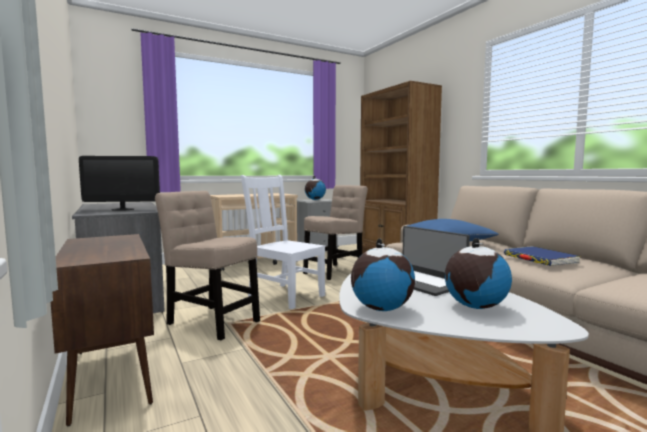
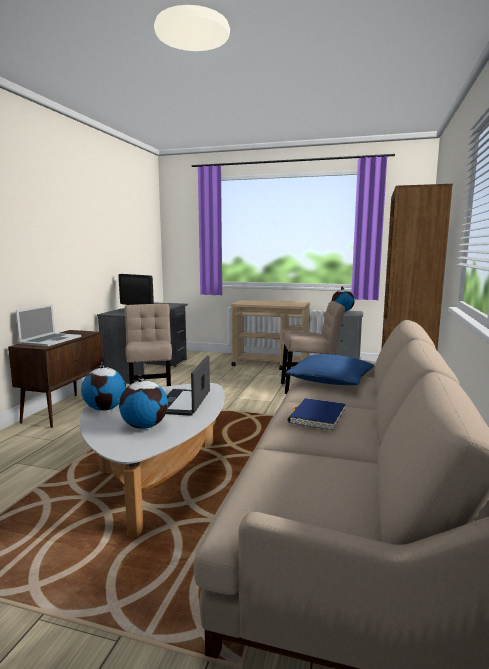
camera: 45 degrees right, 5 degrees up
white chair [241,175,325,309] -> none
none -> laptop [16,304,81,346]

